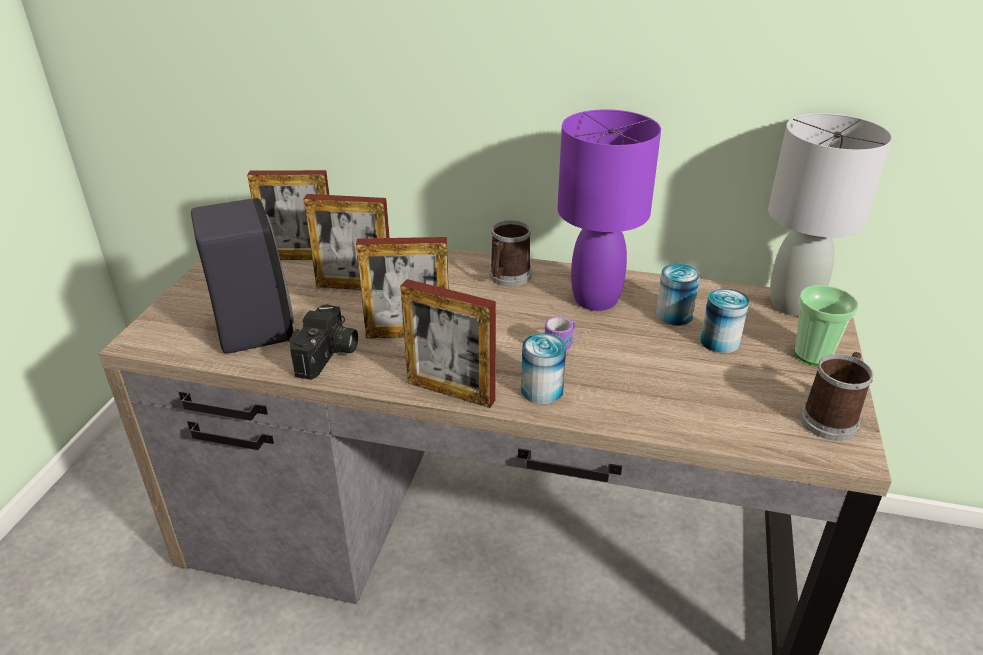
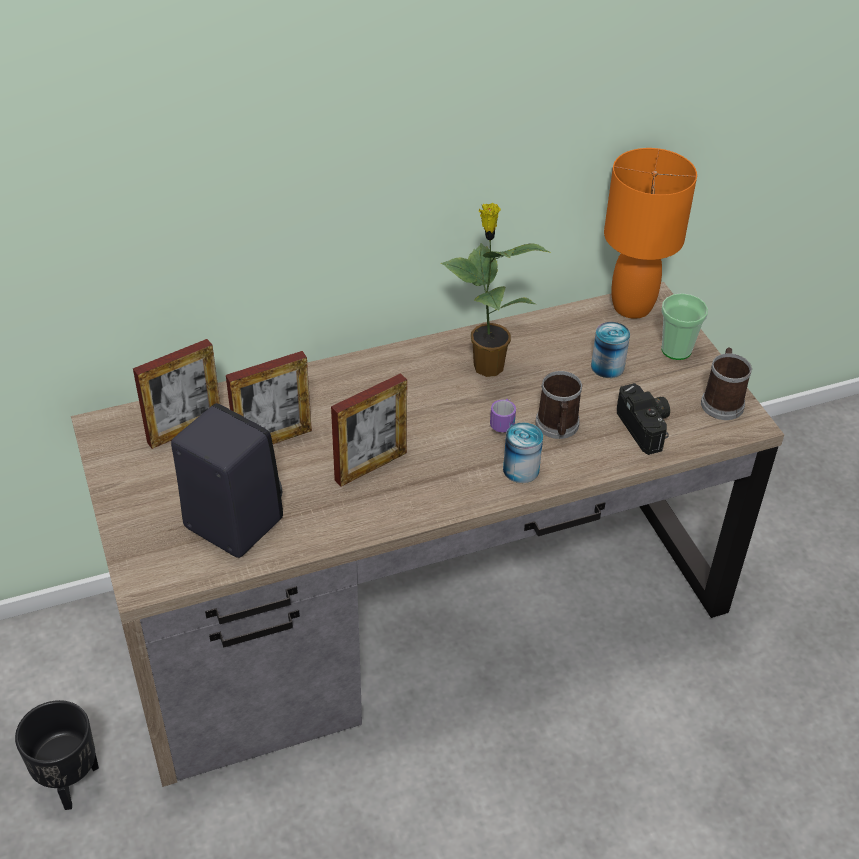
camera: 35 degrees left, 10 degrees up
camera [289,305,358,380] -> camera moved to [617,383,670,455]
picture frame [400,279,496,408] -> none
mug [489,220,532,286] -> mug moved to [536,371,582,439]
purple table lamp [558,109,661,311] -> potted plant [441,203,549,377]
can [656,263,700,326] -> none
grey table lamp [768,113,892,316] -> orange table lamp [604,148,697,319]
none -> black planter [15,700,99,810]

